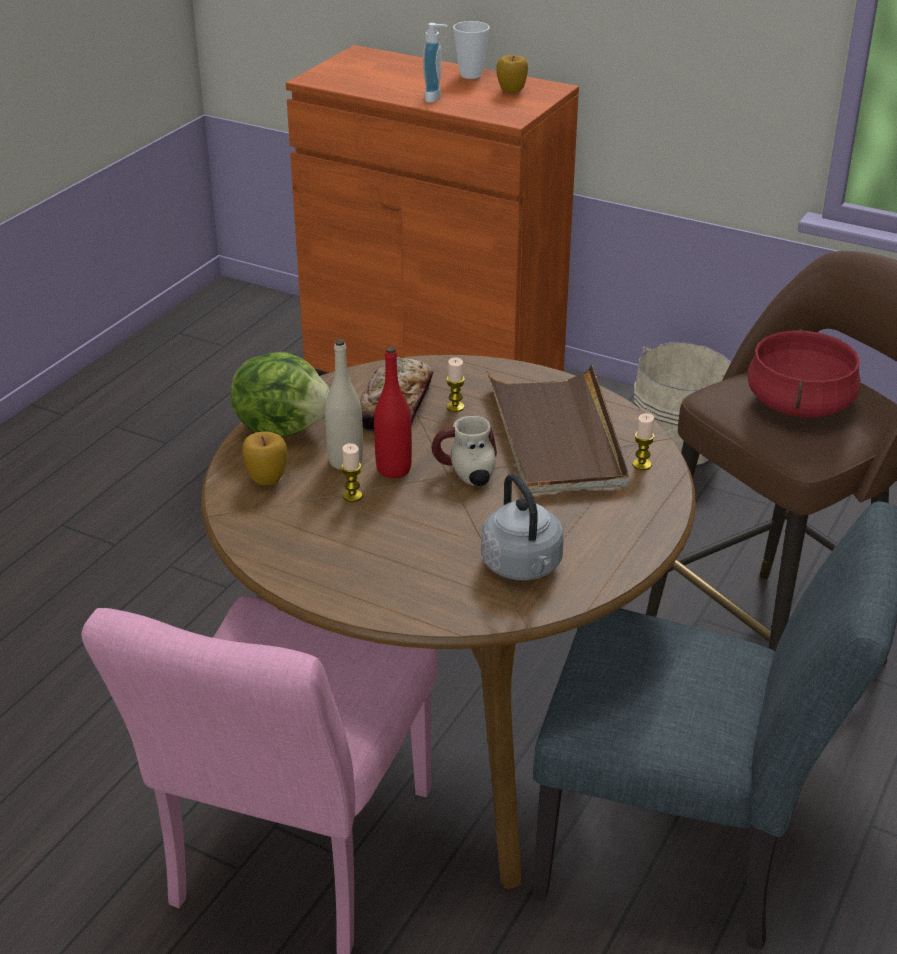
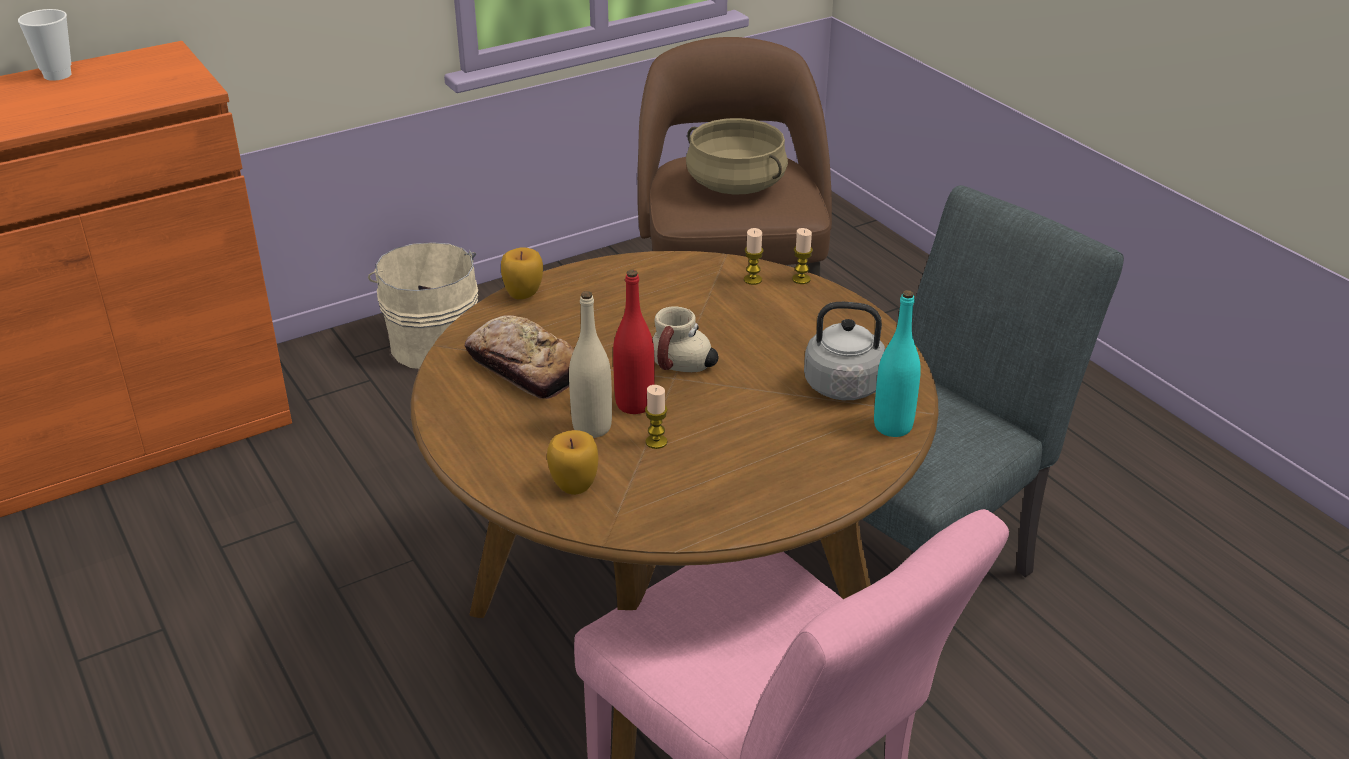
camera: 60 degrees left, 0 degrees up
lettuce [231,351,330,436] -> none
soap dispenser [423,23,448,103] -> none
candle [446,357,465,412] -> candle moved to [792,228,813,284]
brown tray [486,364,629,494] -> none
apple [496,55,528,93] -> apple moved to [501,247,543,299]
red cooking pot [747,329,861,418] -> beige cooking pot [686,118,788,195]
none -> turquoise bottle [874,290,921,437]

